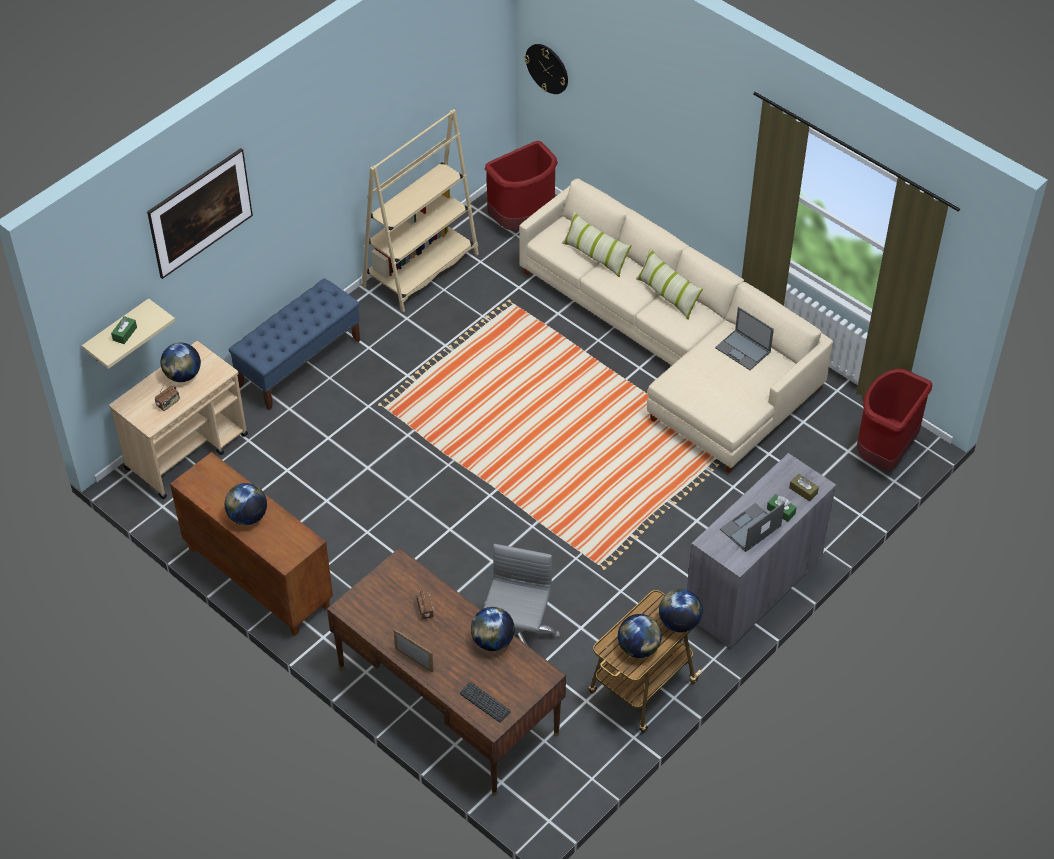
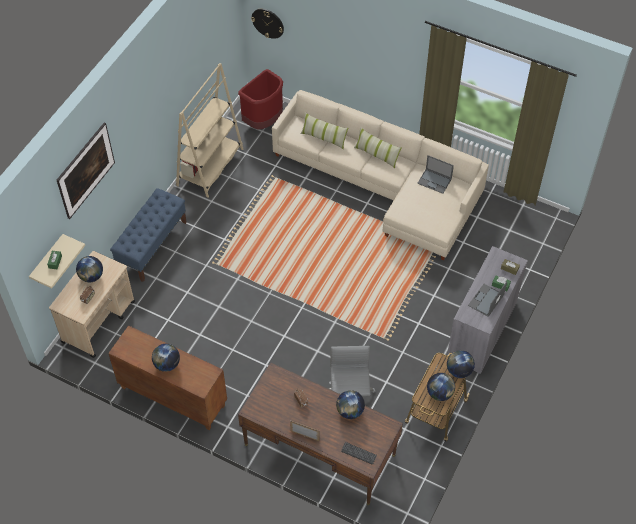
camera: 15 degrees left, 5 degrees up
red trash can [857,368,932,472] -> none

